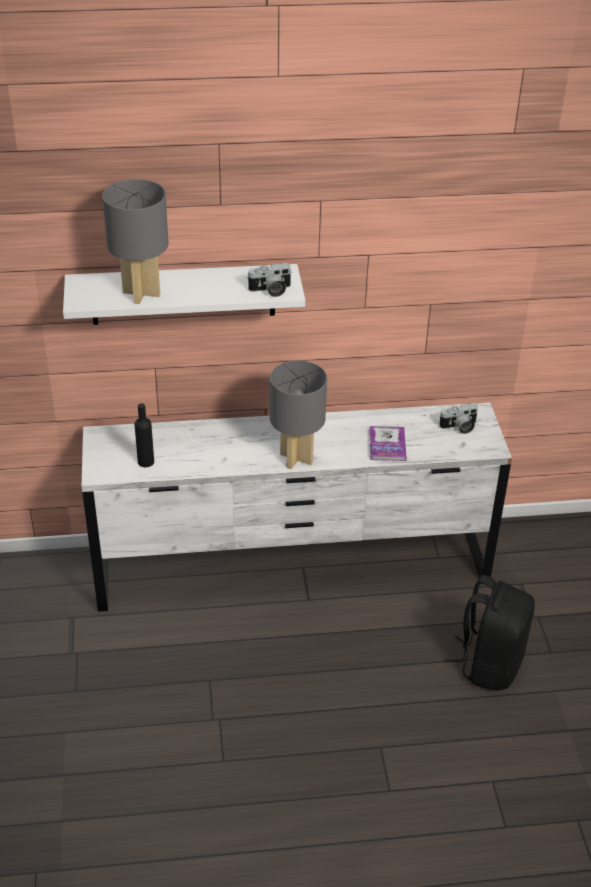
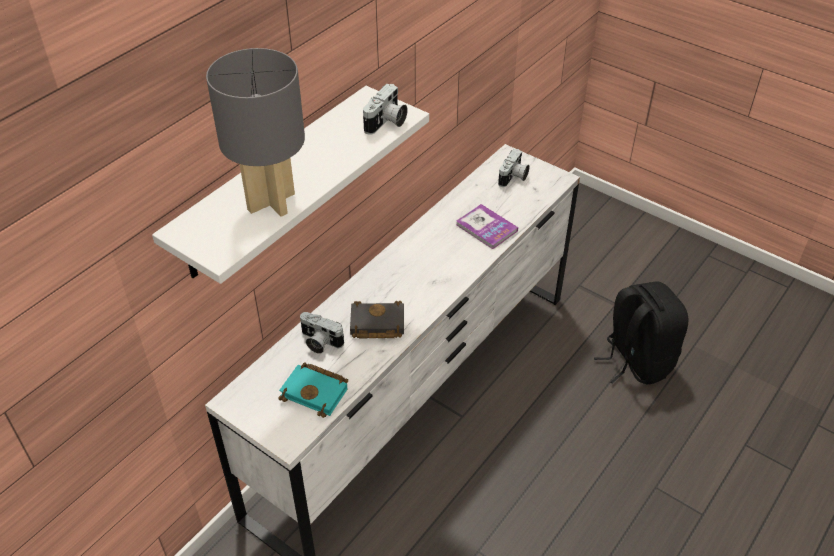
camera: 45 degrees left, 5 degrees up
black bottle [134,403,154,467] -> turquoise book [278,362,348,418]
grey table lamp [270,360,327,469] -> none
none -> camera [300,312,344,354]
none -> black book [350,301,404,338]

